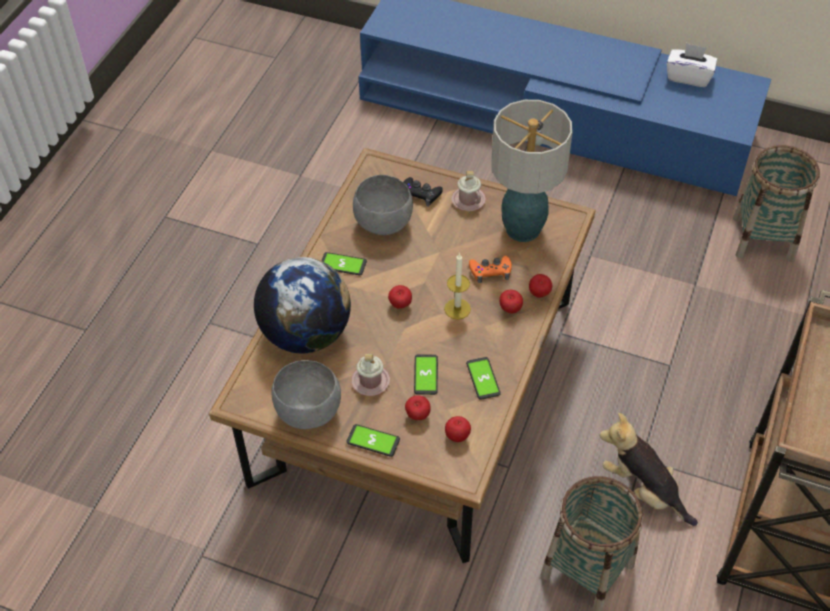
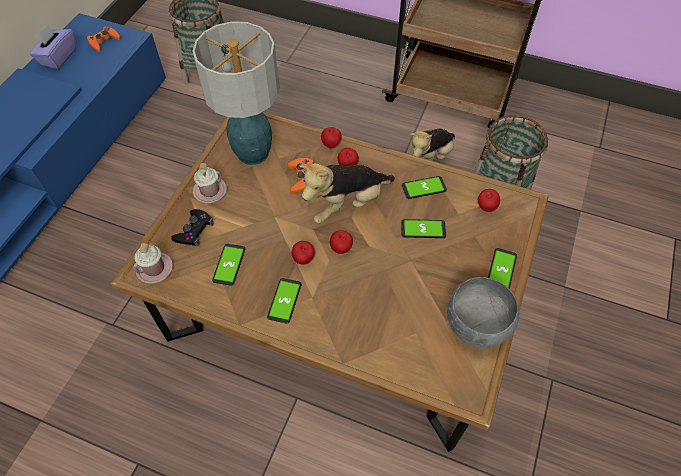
camera: 90 degrees left, 5 degrees up
globe [254,257,351,353] -> none
pink mug [351,354,390,396] -> pink mug moved to [133,243,173,284]
grey bowl [353,175,413,235] -> phone [212,244,245,286]
apple [405,395,431,420] -> apple moved to [292,241,315,264]
candle [444,253,471,320] -> plush toy [300,163,395,224]
white tissue box [667,43,717,87] -> purple tissue box [30,24,76,69]
none -> orange game controller [87,26,121,52]

